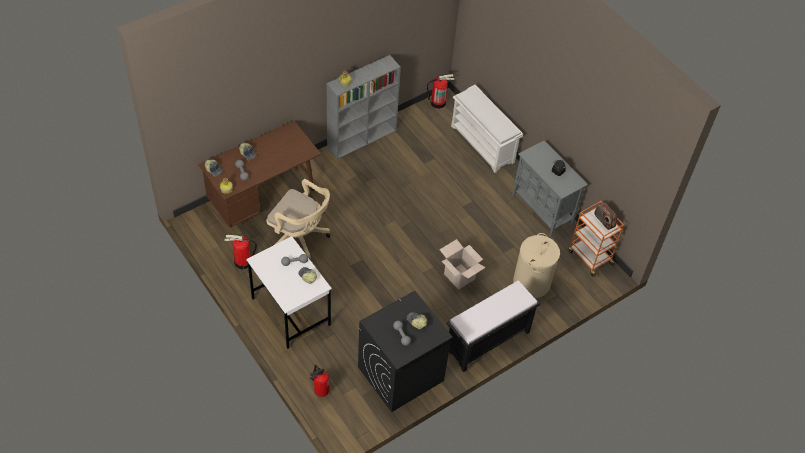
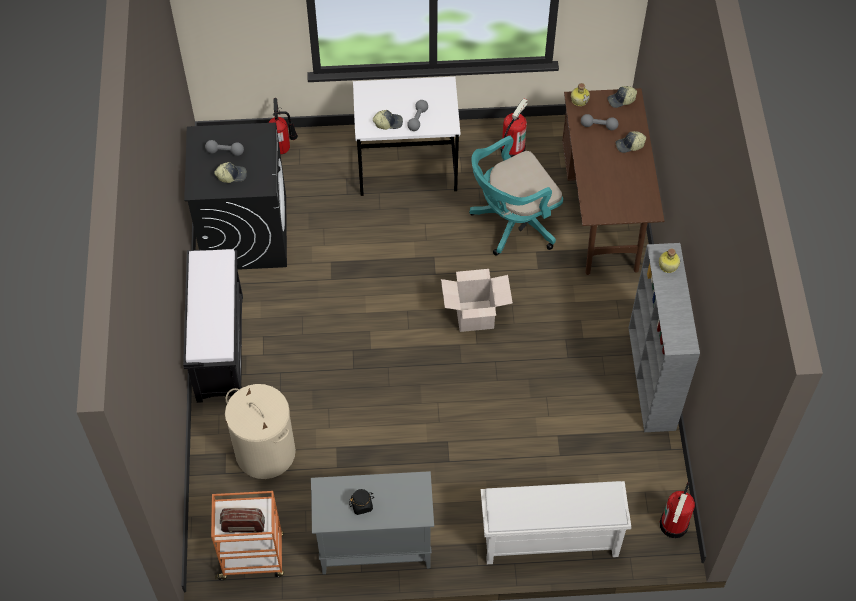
camera: 125 degrees right, 5 degrees up
beige office chair [266,179,330,259] -> turquoise office chair [469,136,563,256]
cardboard box [440,239,486,290] -> cardboard box moved to [441,269,513,332]

